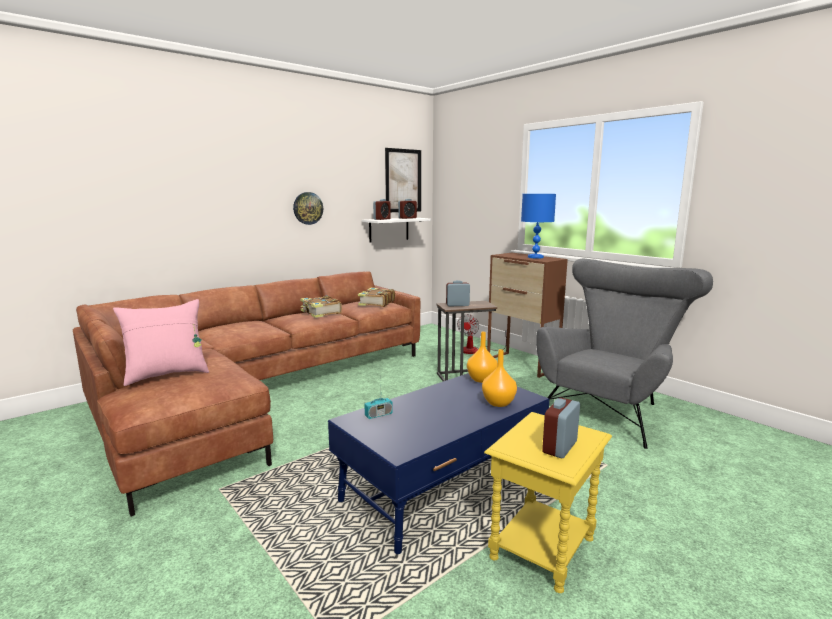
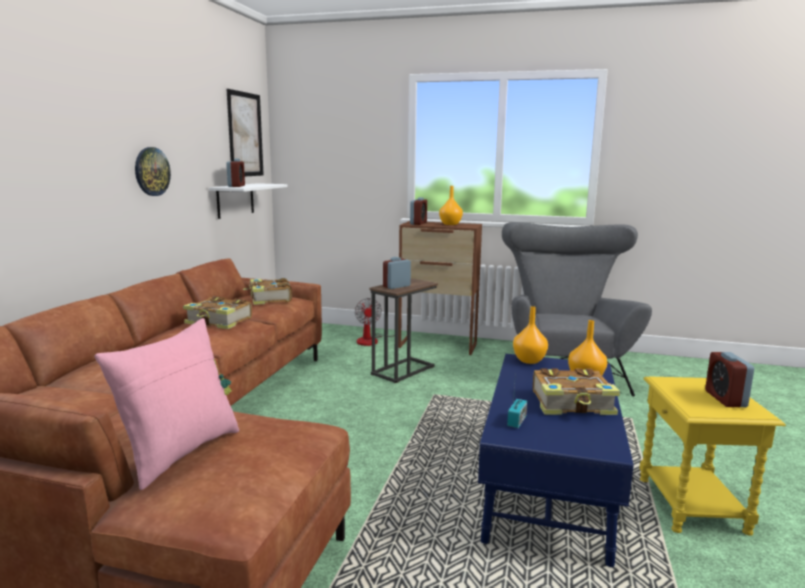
camera: 35 degrees left, 0 degrees up
alarm clock [398,199,417,219] -> alarm clock moved to [410,197,427,225]
blue table lamp [521,194,556,258] -> orange vase [439,186,463,225]
none -> book [533,368,620,415]

